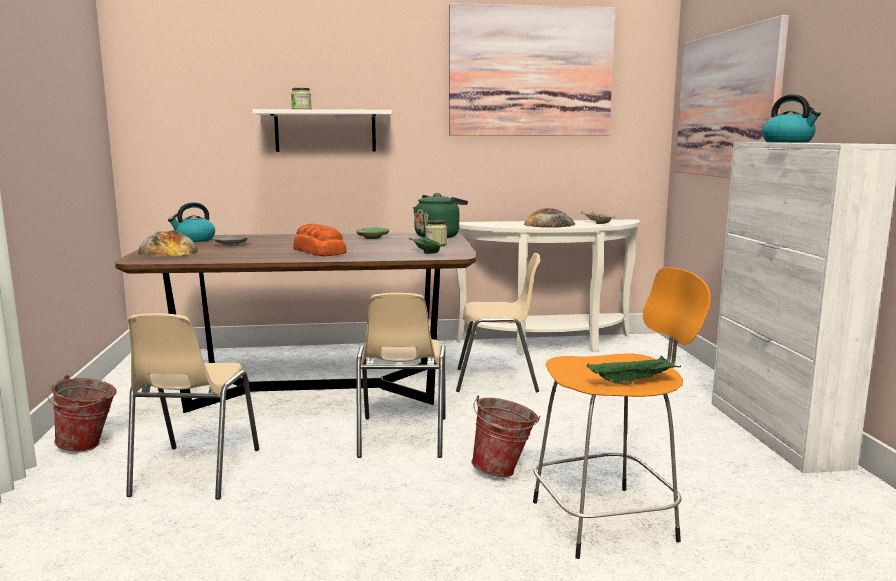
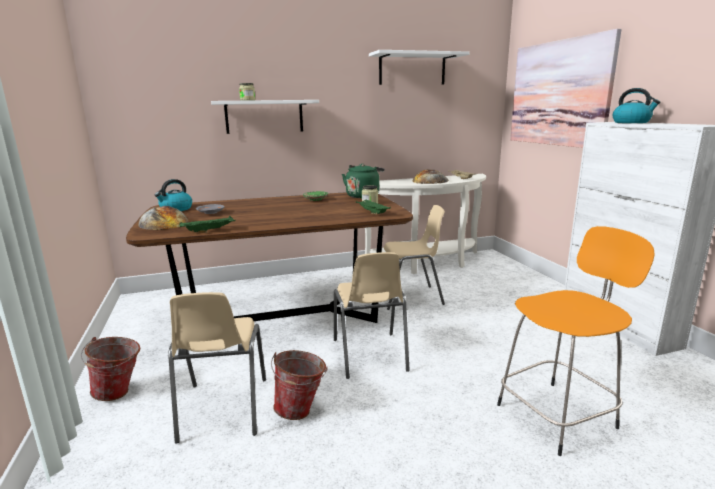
camera: 10 degrees left, 5 degrees up
bread [293,224,347,256] -> none
picture [449,3,616,136] -> white shelf [369,50,469,85]
bucket [472,395,540,477] -> bucket moved to [271,350,328,420]
green tray [587,356,681,385] -> green tray moved to [179,216,236,233]

